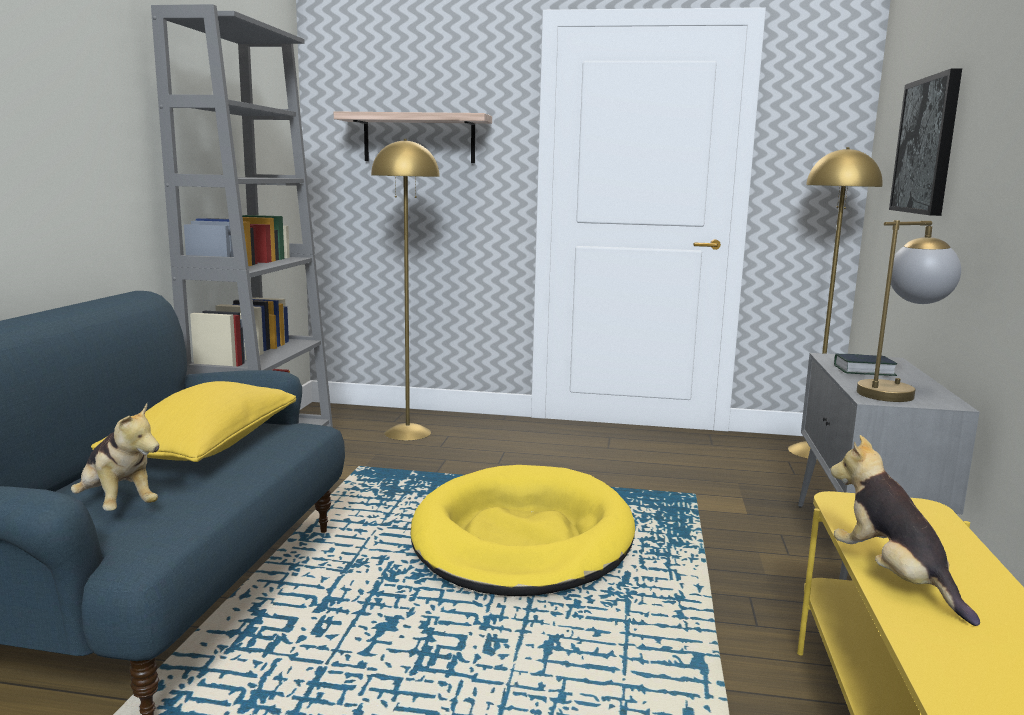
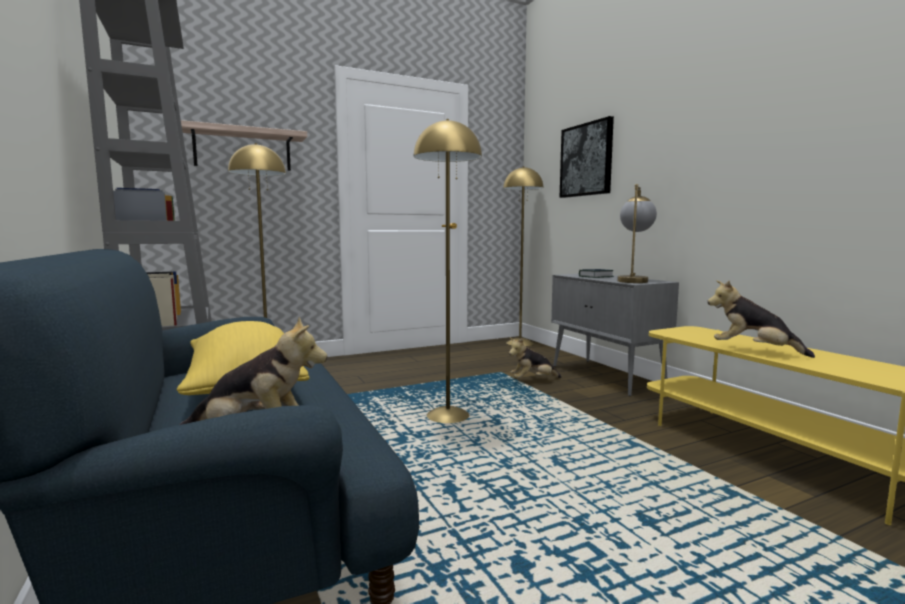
camera: 35 degrees left, 5 degrees down
yellow dog bed [411,465,635,596] -> yellow floor lamp [414,119,482,423]
none -> plush toy [509,338,562,378]

